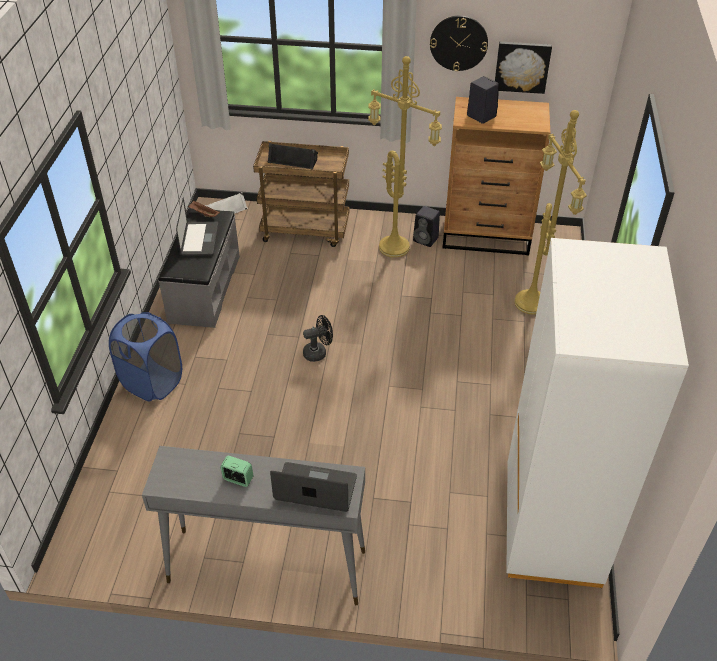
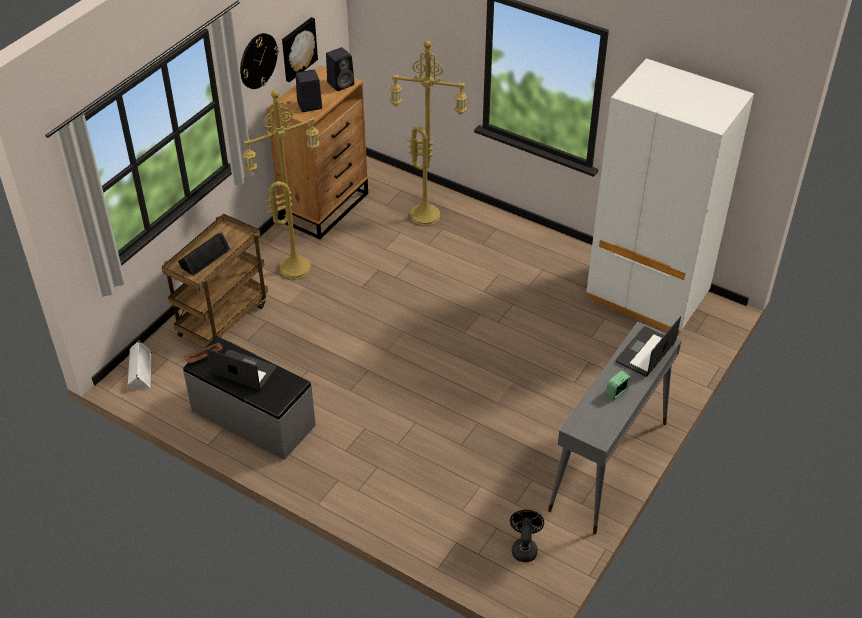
camera: 65 degrees left, 0 degrees up
blue laundry basket [109,312,182,402] -> none
black fan [303,315,333,362] -> black fan moved to [510,510,544,562]
black speaker [413,206,440,247] -> black speaker moved to [326,47,354,91]

